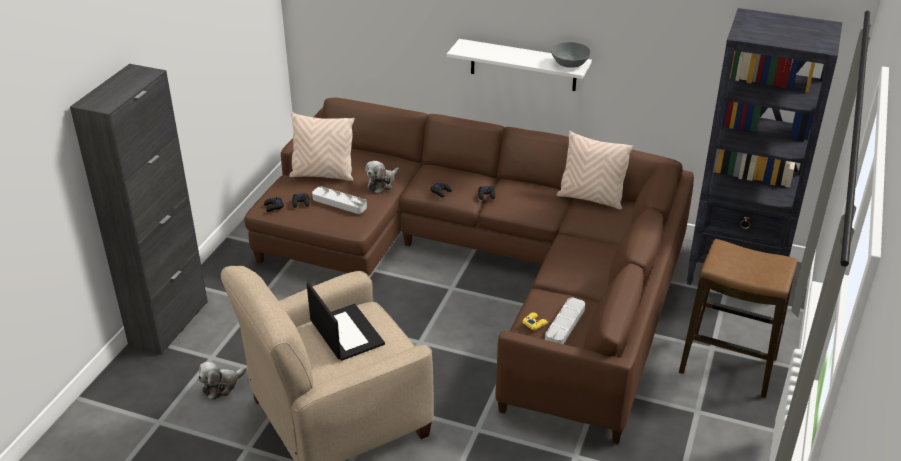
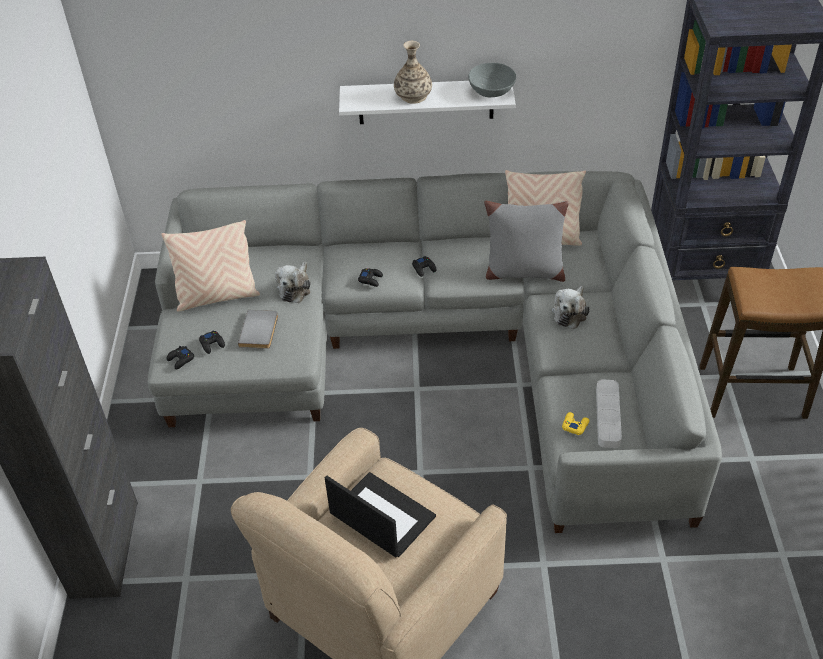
camera: 20 degrees left, 10 degrees up
plush toy [198,362,247,400] -> plush toy moved to [552,286,590,329]
brown sofa [244,97,694,444] -> grey sofa [148,171,722,533]
grey tray [312,187,367,214] -> grey book [238,310,278,349]
none -> vase [394,41,432,104]
none -> grey pillow [484,201,568,282]

